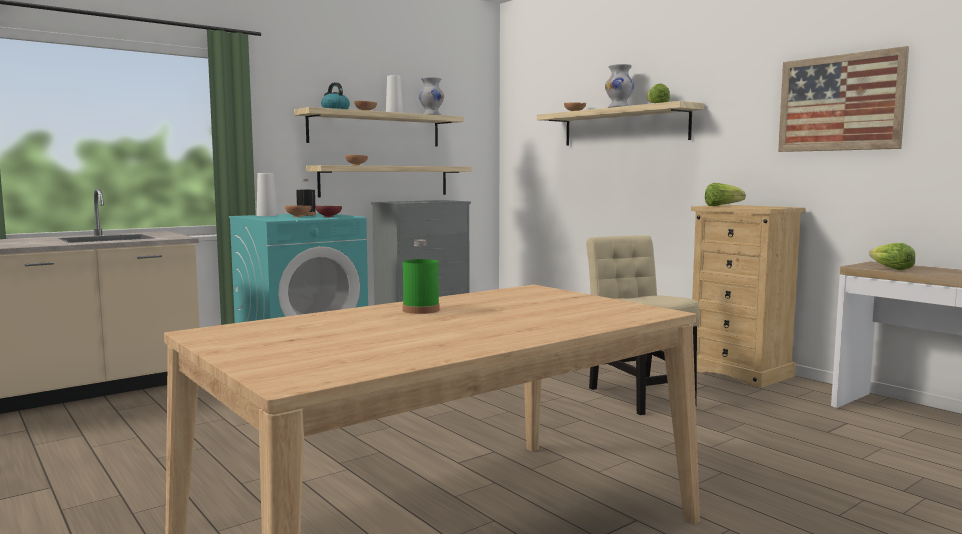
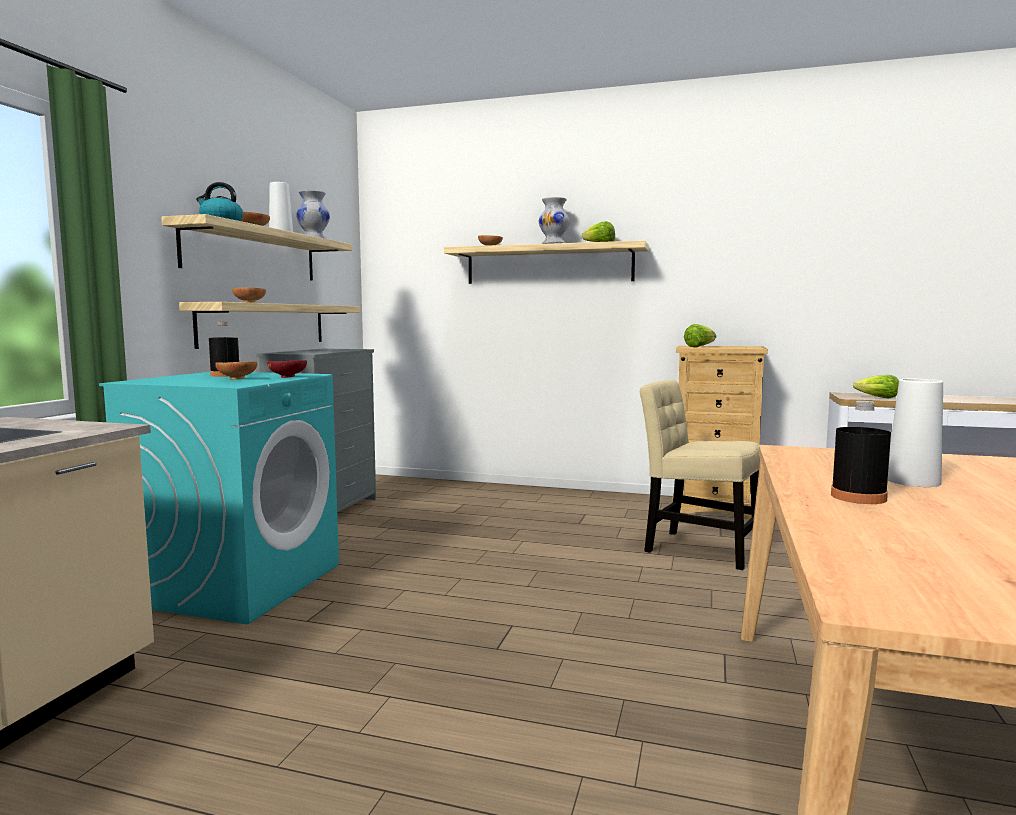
camera: 35 degrees left, 0 degrees up
white vase [257,173,278,216] -> white vase moved to [888,379,943,487]
green bottle [403,240,440,314] -> black bottle [831,401,891,504]
picture [778,46,909,152] -> none

